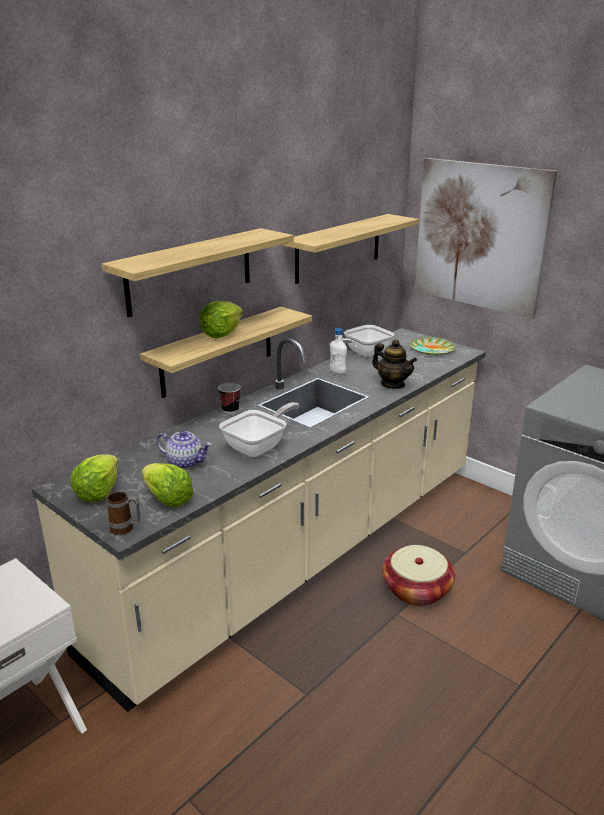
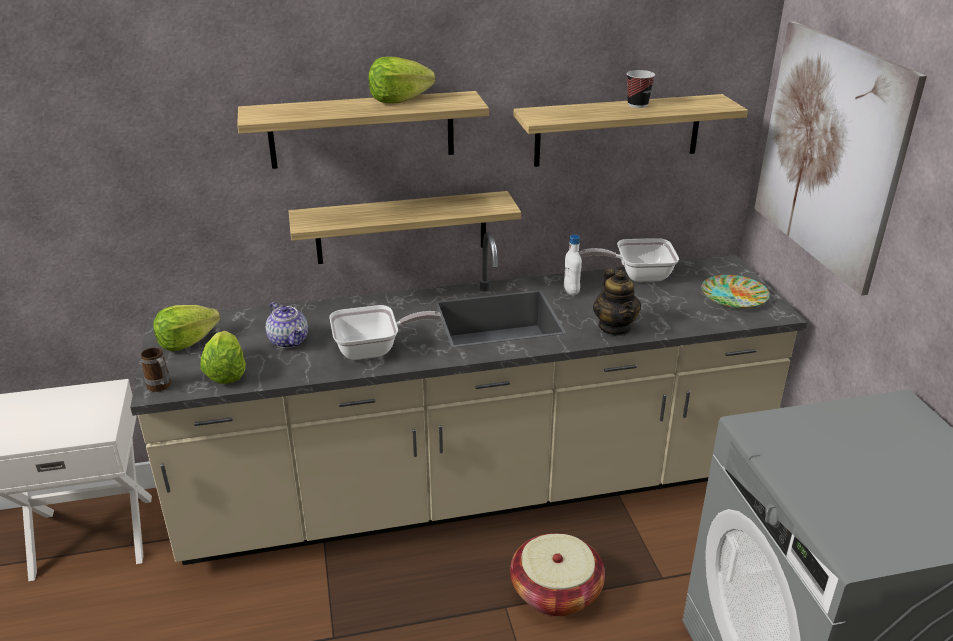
camera: 35 degrees right, 5 degrees up
lettuce [200,301,243,338] -> lettuce moved to [369,57,435,103]
cup [218,383,241,413] -> cup moved to [627,70,655,108]

